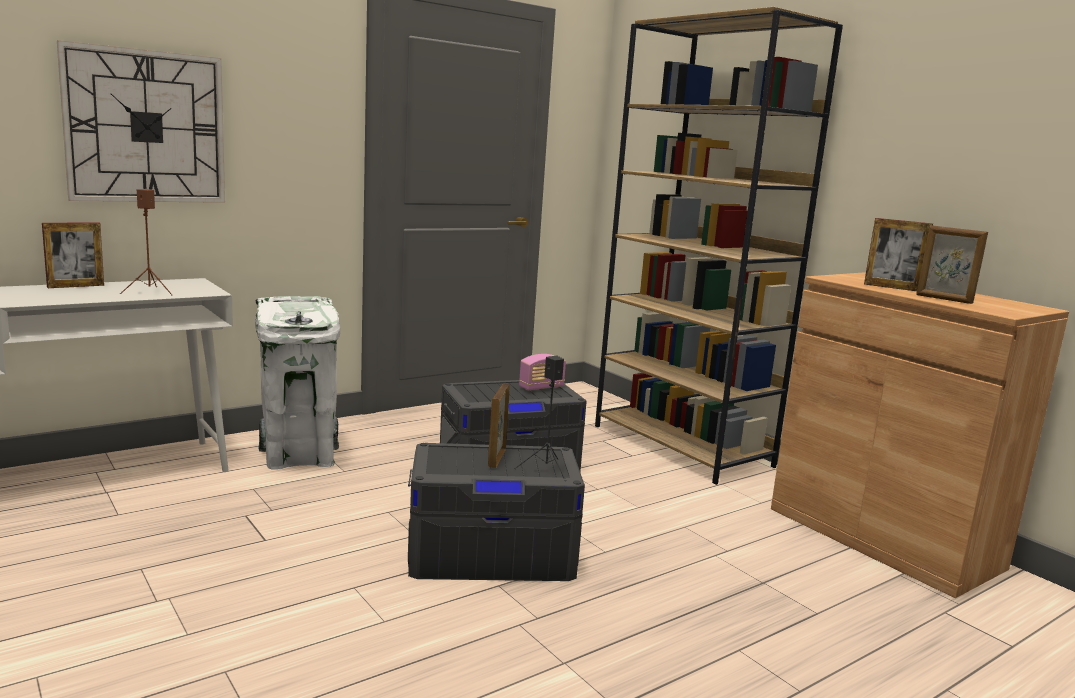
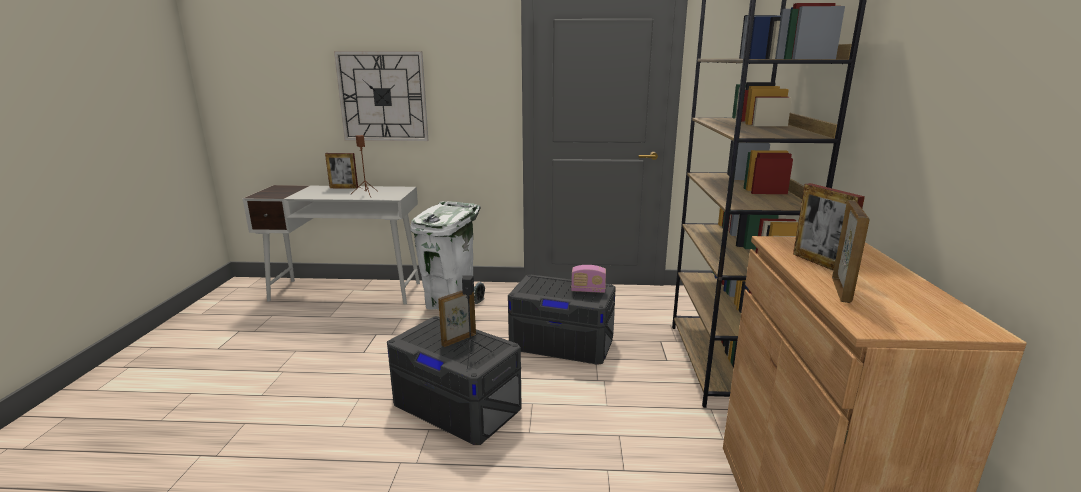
camera: 40 degrees right, 5 degrees up
picture frame [916,225,988,304] -> picture frame turned 150 degrees counterclockwise [832,200,870,303]

